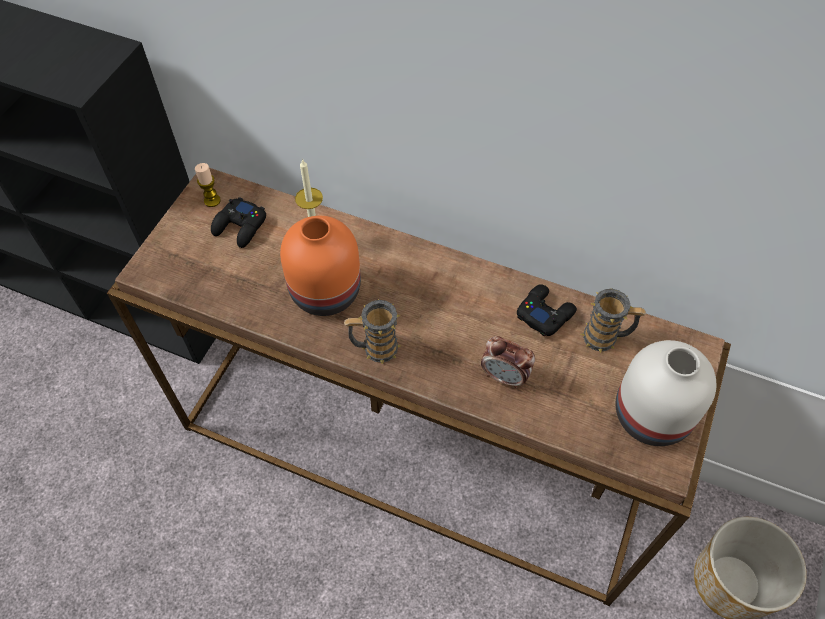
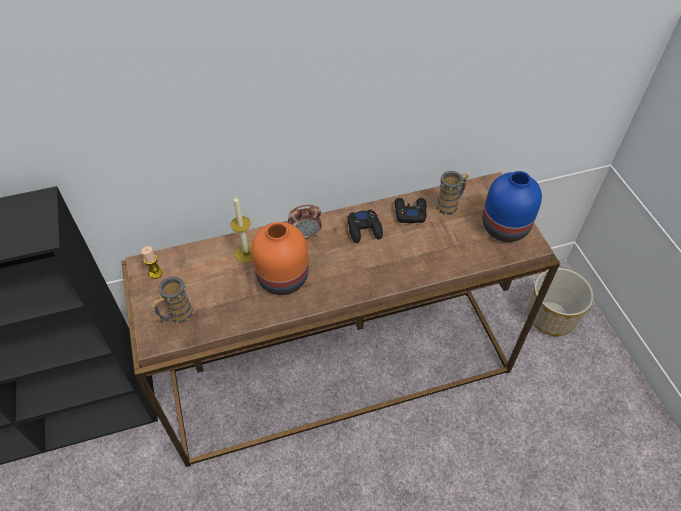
camera: 40 degrees left, 5 degrees down
black game controller [211,197,266,248] -> black game controller moved to [347,209,383,243]
mug [344,299,401,364] -> mug moved to [151,276,194,323]
alarm clock [481,336,535,388] -> alarm clock moved to [288,205,321,239]
white vase [616,340,716,446] -> blue vase [482,171,542,242]

